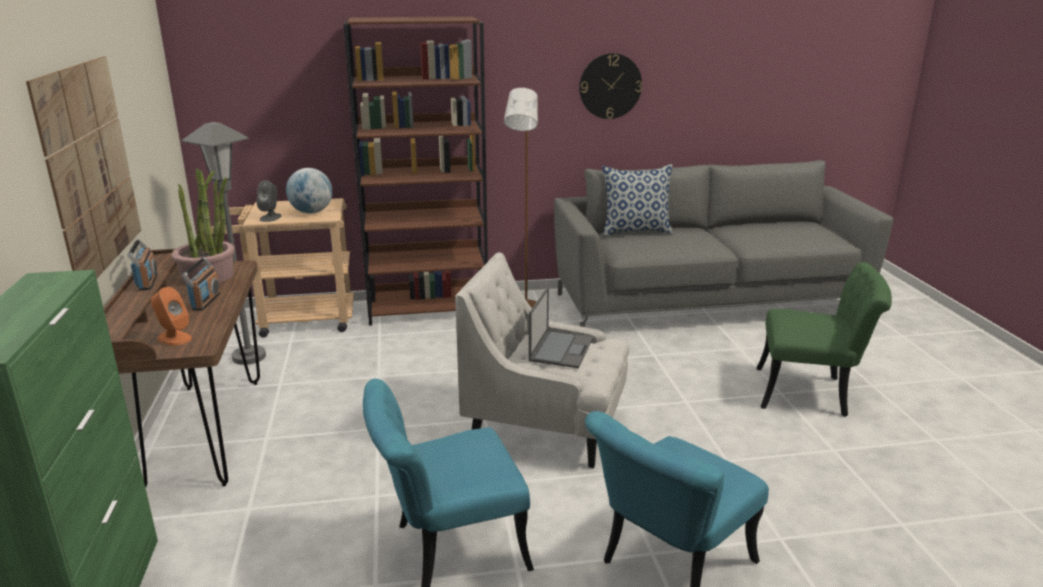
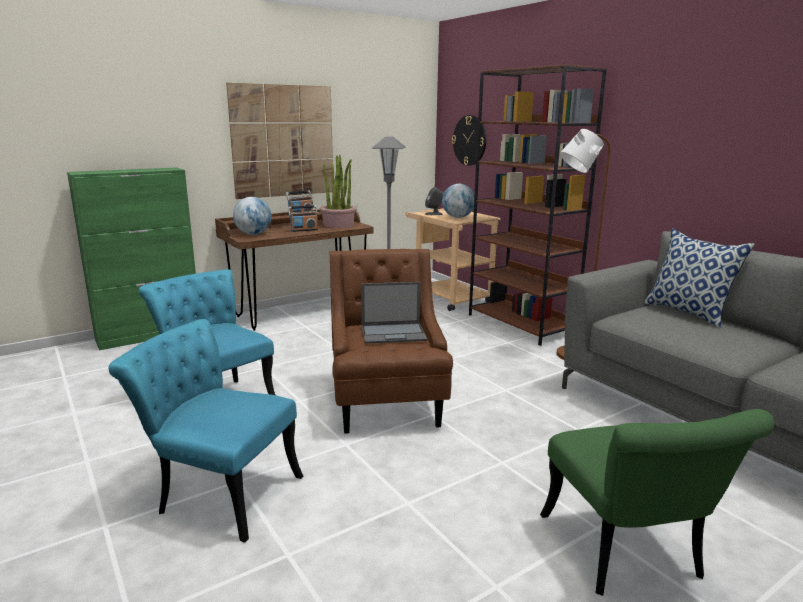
camera: 65 degrees right, 5 degrees down
orange speaker [151,287,192,346] -> globe [233,197,272,235]
white armchair [455,252,629,468] -> brown armchair [330,249,453,434]
wall clock [579,53,642,119] -> wall clock moved to [452,115,486,166]

